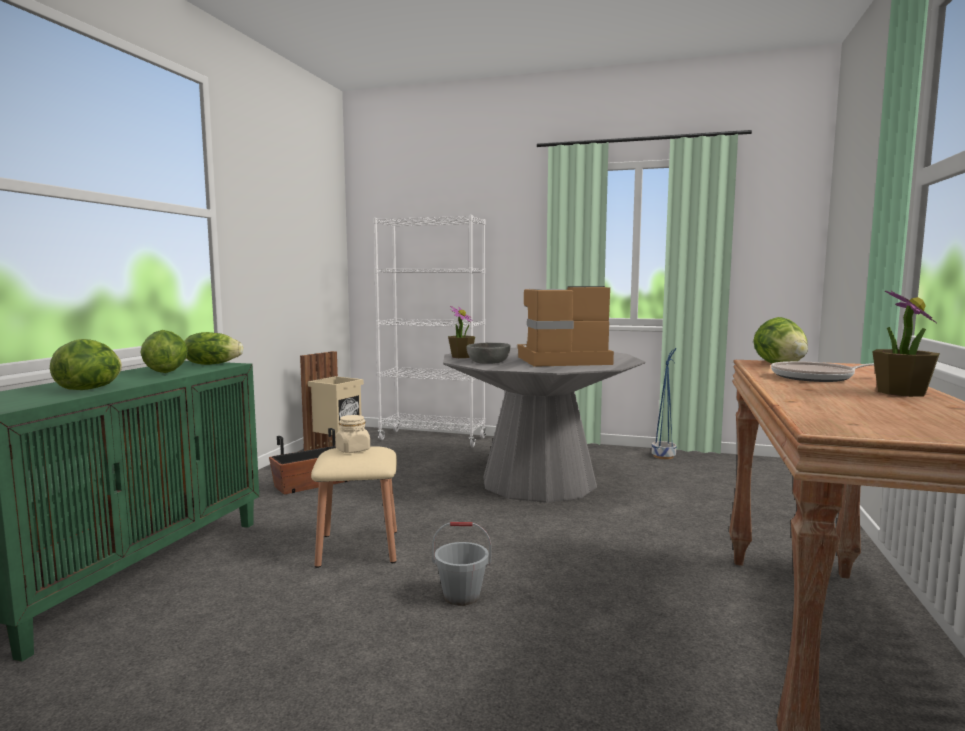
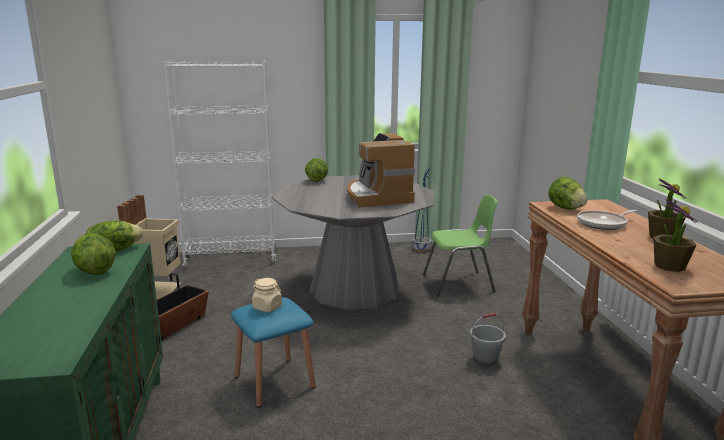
camera: 25 degrees left, 10 degrees up
lettuce [50,339,122,390] -> lettuce moved to [305,158,328,182]
beige stool [311,446,397,568] -> blue stool [231,297,316,408]
grey bucket [432,522,491,606] -> grey bucket moved to [470,313,506,366]
potted plant [448,306,475,358] -> potted plant moved to [653,199,698,272]
grey bowl [466,343,511,364] -> none
coffee machine [518,286,614,367] -> coffee machine turned 75 degrees counterclockwise [347,133,415,208]
none -> green chair [423,194,498,297]

